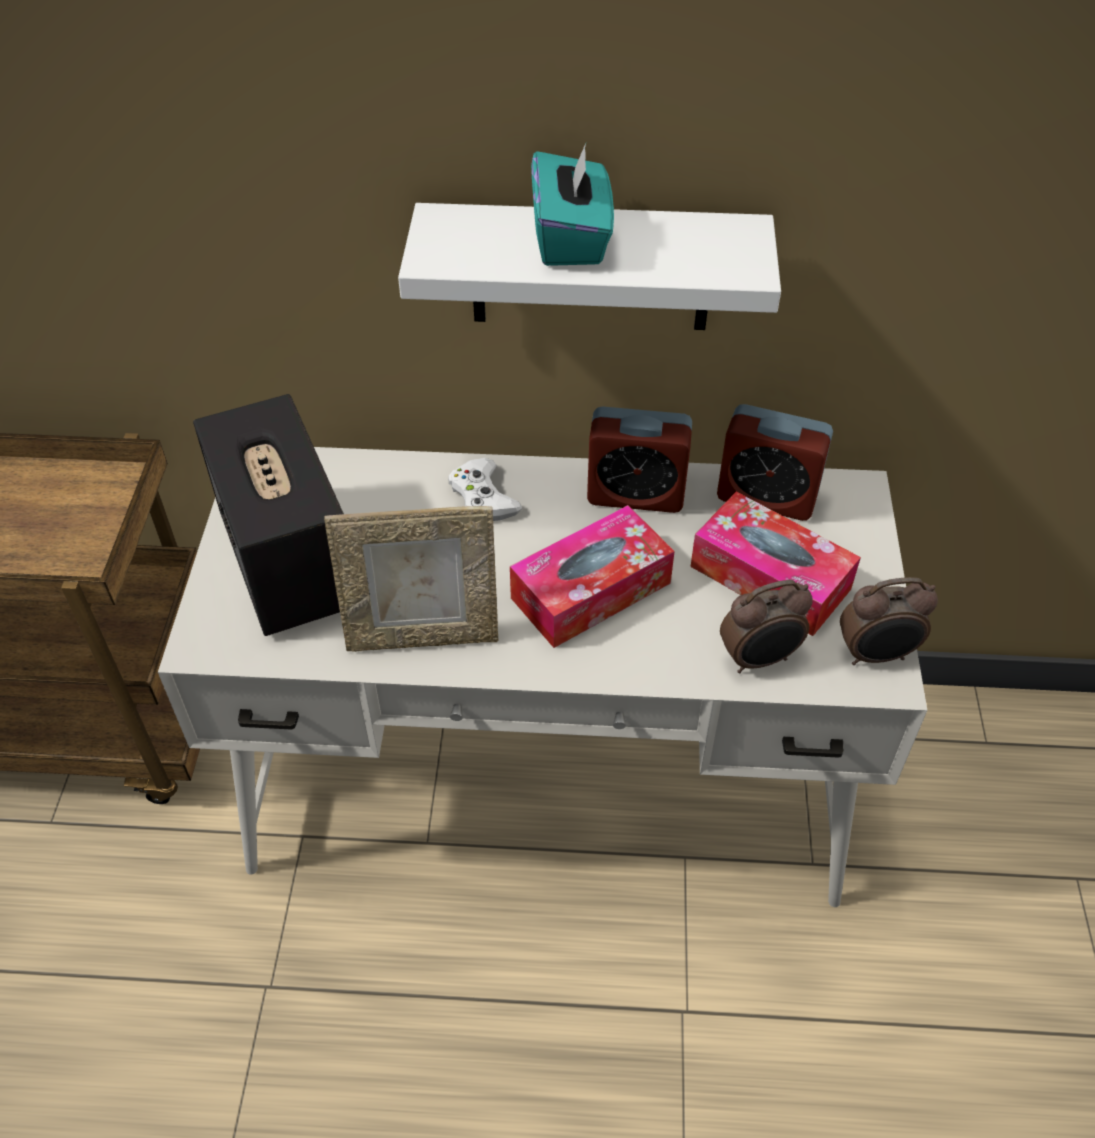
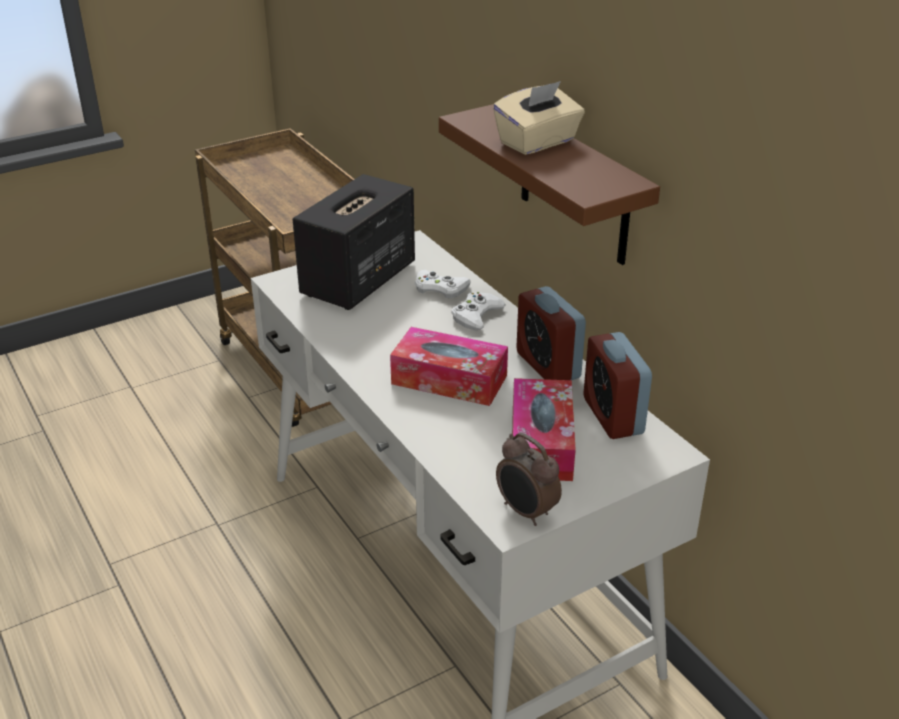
camera: 55 degrees right, 15 degrees down
picture frame [324,506,498,652] -> none
white shelf [398,203,781,330] -> brown shelf [439,104,660,265]
turquoise tissue box [531,143,614,266] -> beige tissue box [493,81,585,155]
alarm clock [720,580,813,673] -> none
none -> white game controller [415,270,471,298]

